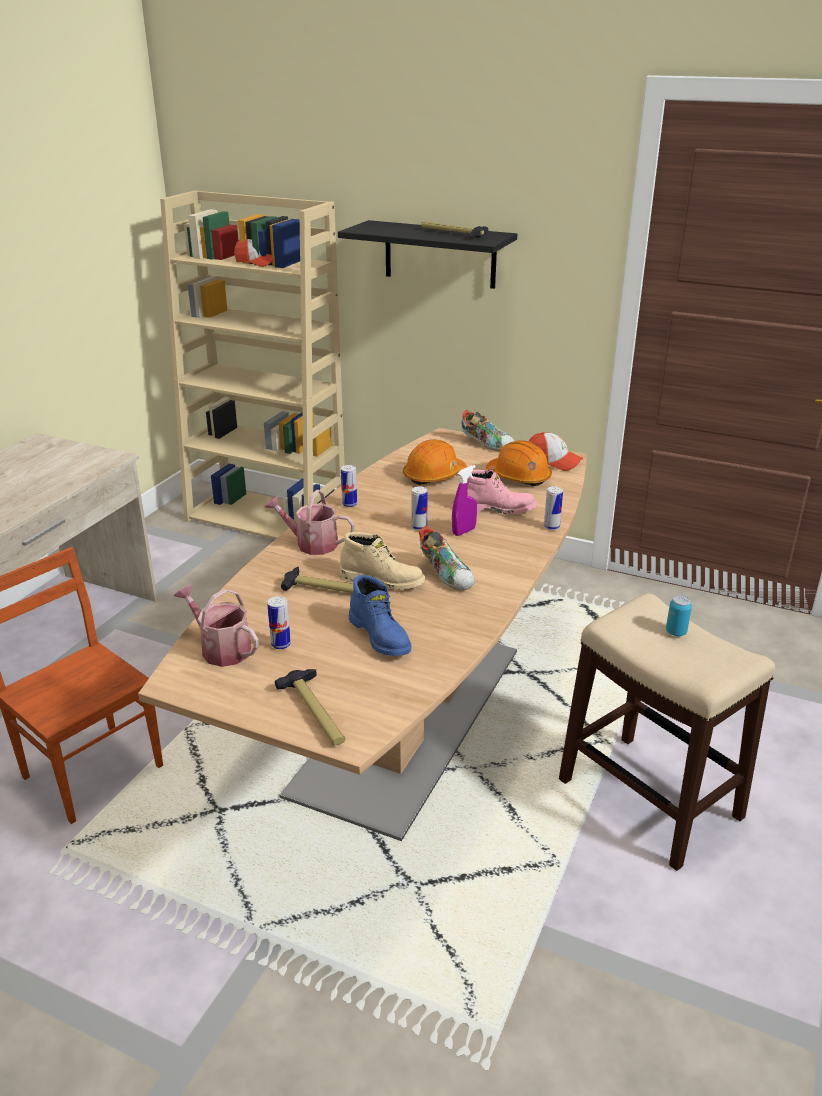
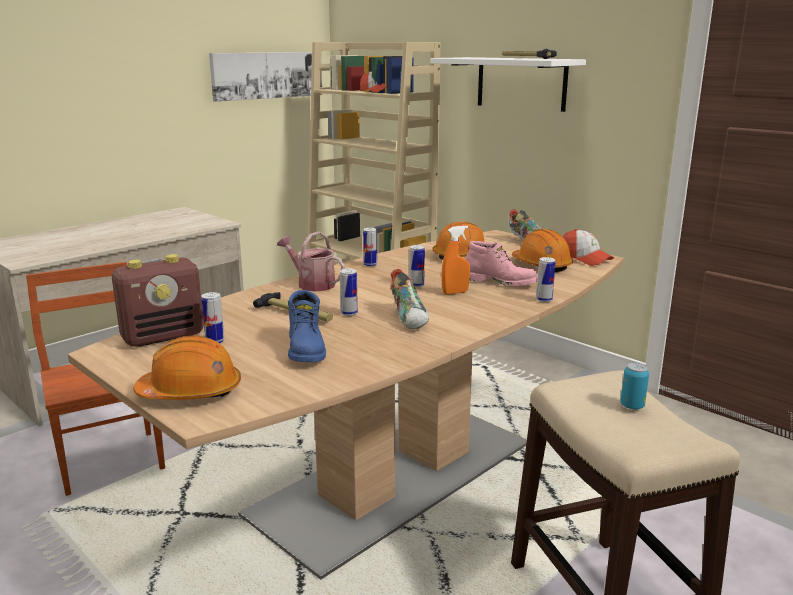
camera: 20 degrees right, 10 degrees down
watering can [174,584,259,667] -> radio [112,254,204,347]
hammer [275,669,345,745] -> orange hard hat [133,335,241,400]
black shelf [338,220,517,289] -> white shelf [431,57,586,112]
beige boot [340,532,425,590] -> can [340,268,358,316]
purple spray bottle [452,465,477,536] -> orange spray bottle [441,225,470,295]
none -> picture [209,52,322,102]

